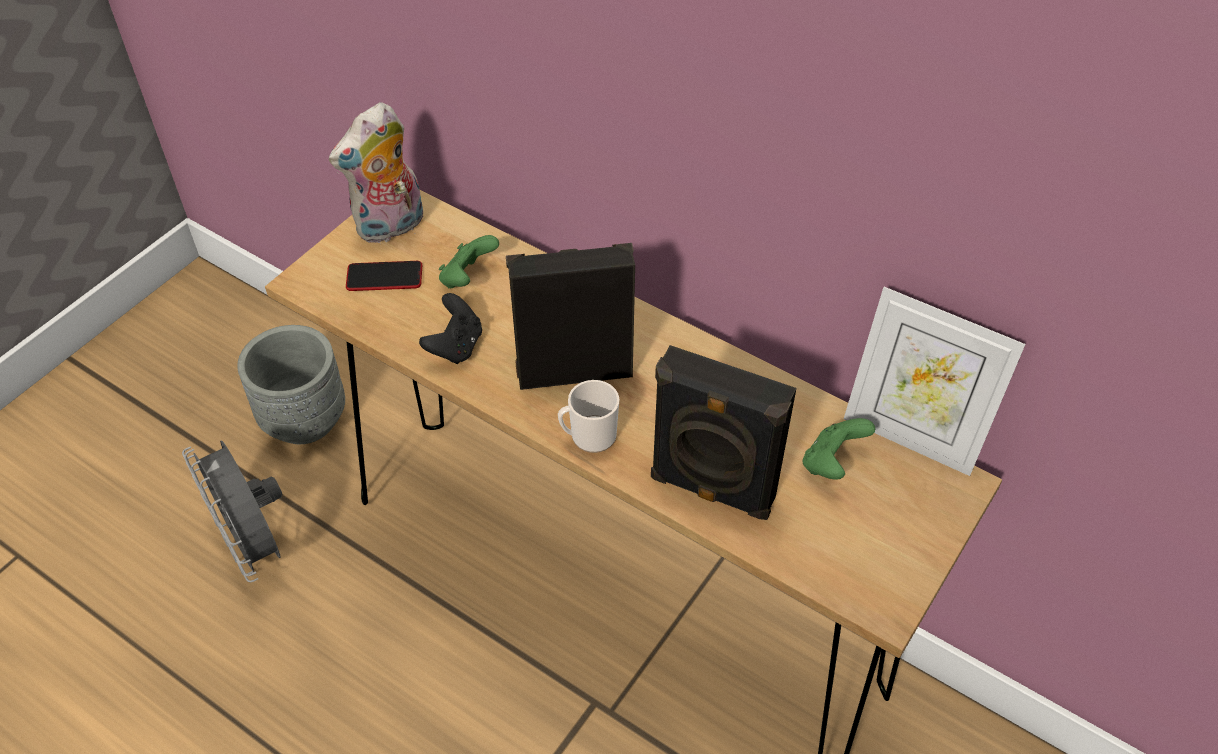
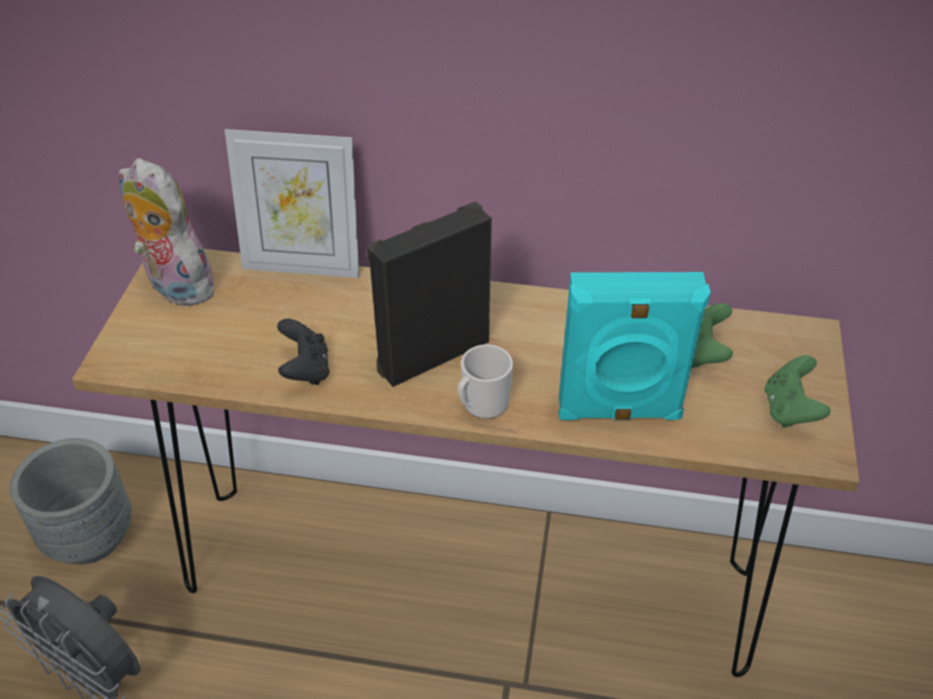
camera: 25 degrees left, 5 degrees down
plush toy [329,102,423,243] -> plush toy turned 105 degrees clockwise [119,158,216,306]
phone [346,261,422,291] -> none
green game controller [439,235,499,288] -> green game controller moved to [765,355,830,428]
black speaker [651,345,796,520] -> turquoise speaker [558,272,711,420]
picture frame [844,287,1025,476] -> picture frame moved to [225,129,359,278]

